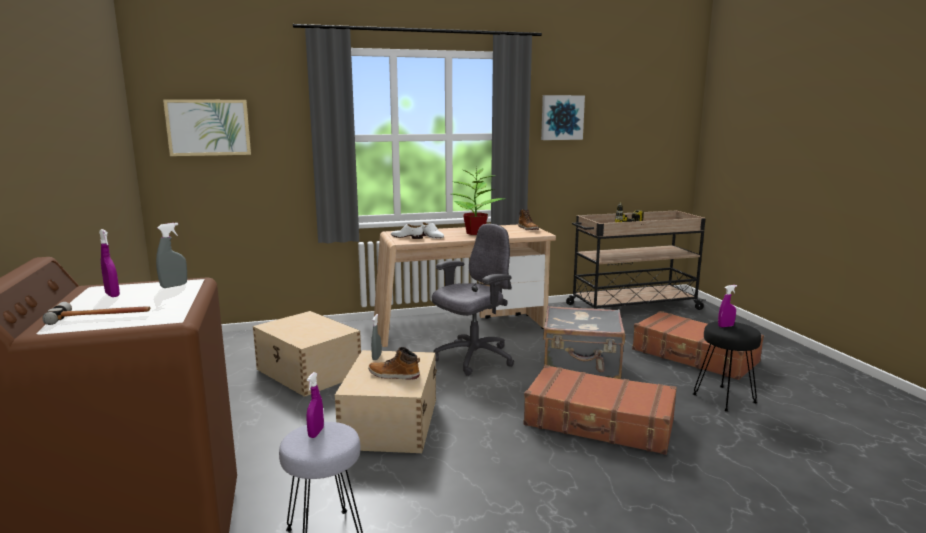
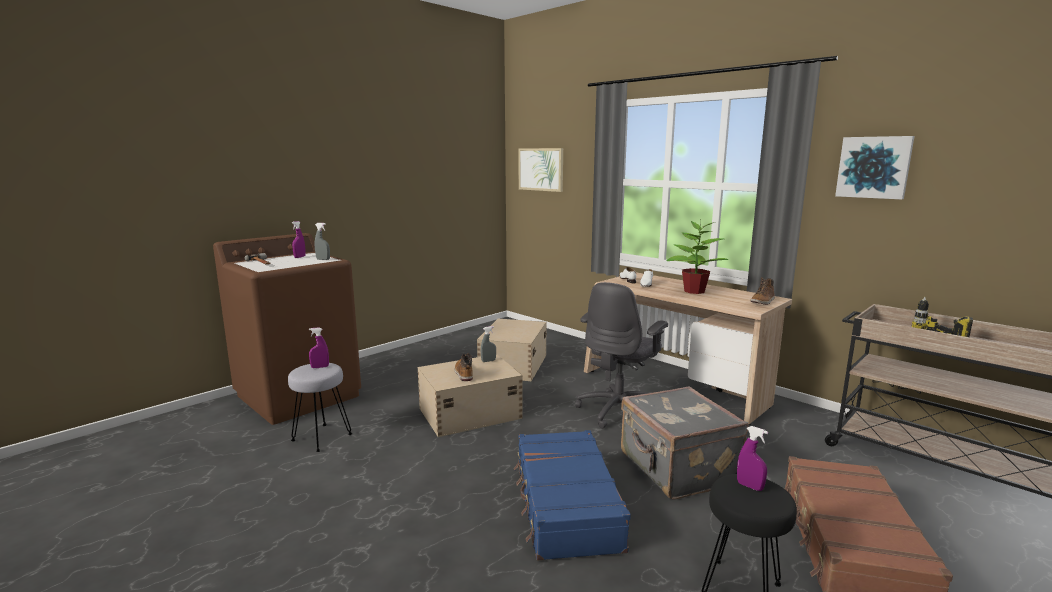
camera: 60 degrees right, 0 degrees up
grey office chair [432,224,514,376] -> grey office chair turned 105 degrees clockwise [575,282,668,429]
brown suitcase [524,365,677,455] -> blue suitcase [514,430,631,561]

